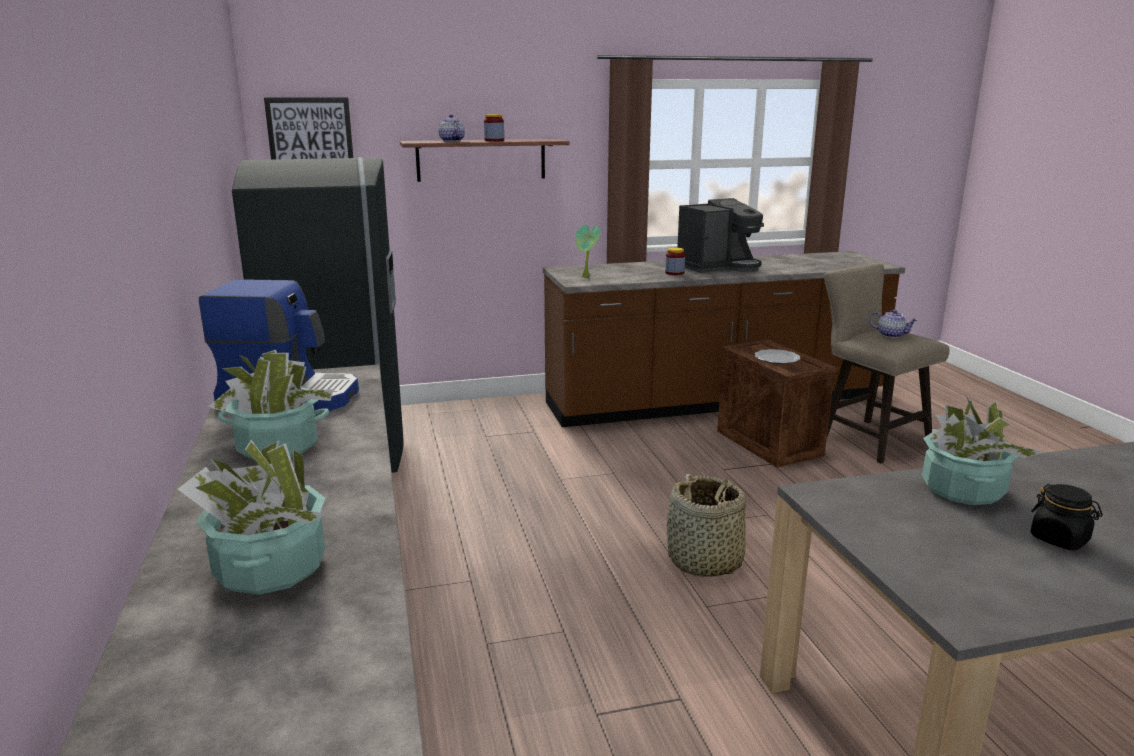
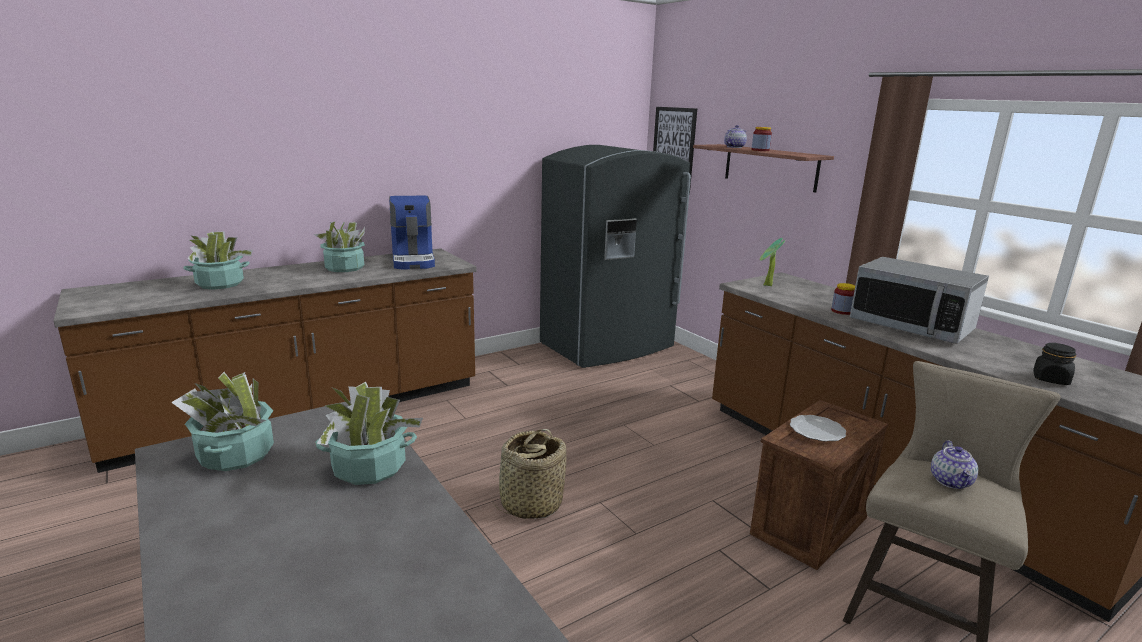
camera: 70 degrees right, 0 degrees up
coffee machine [677,198,764,273] -> microwave [850,257,989,344]
black jar [1030,484,1103,550] -> black jar moved to [1033,343,1076,385]
none -> potted plant [171,372,274,471]

